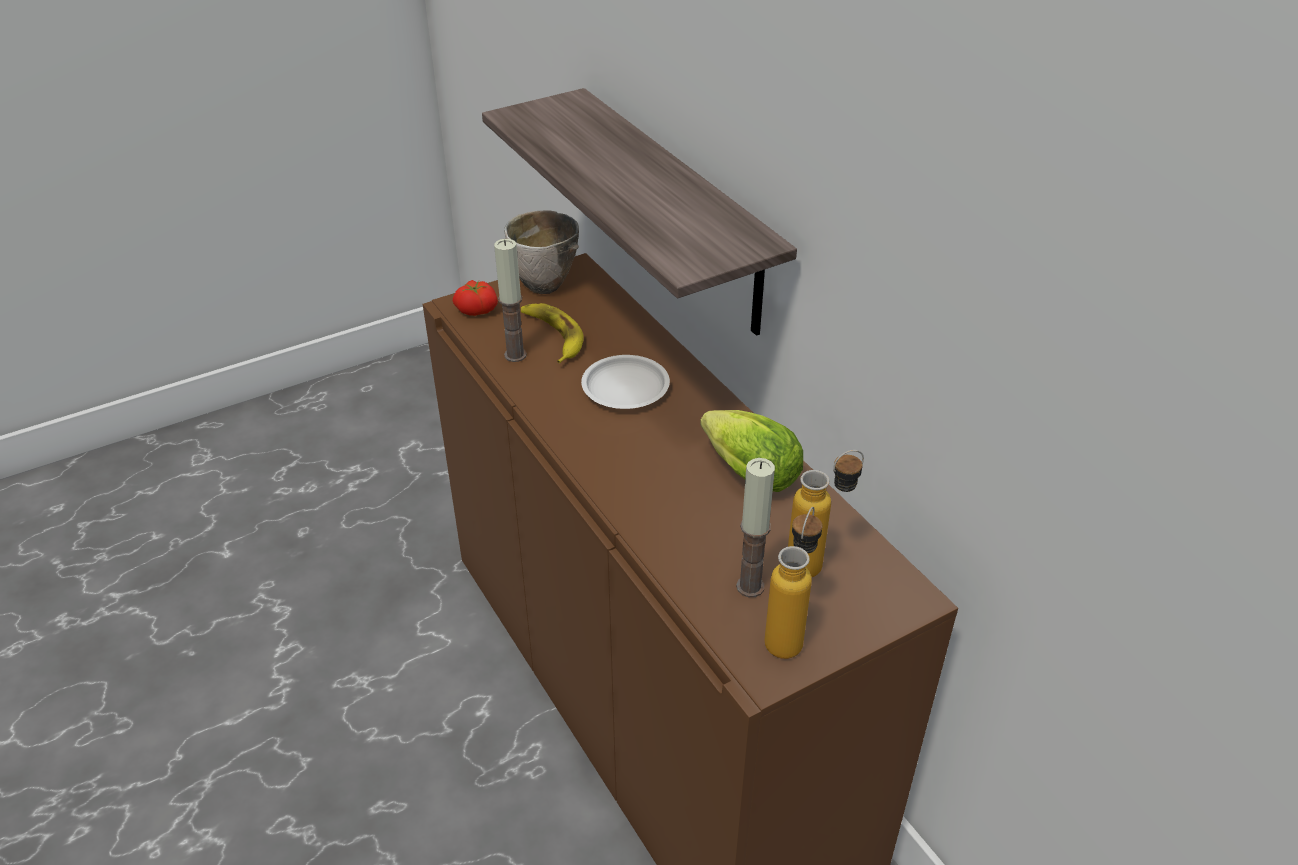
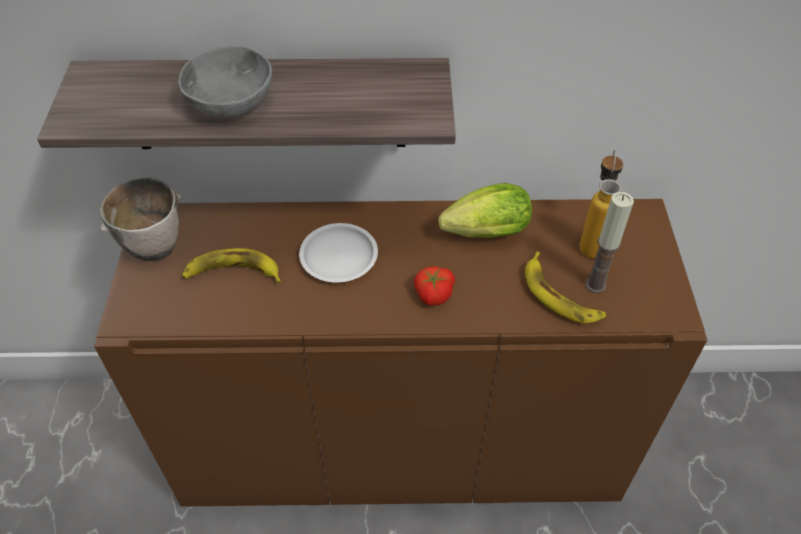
camera: 60 degrees left, 10 degrees up
tomato [453,280,498,316] -> tomato moved to [414,266,455,305]
candle [494,239,527,362] -> none
bottle [765,507,823,659] -> none
none -> grey bowl [178,46,272,118]
none -> banana [525,251,606,323]

